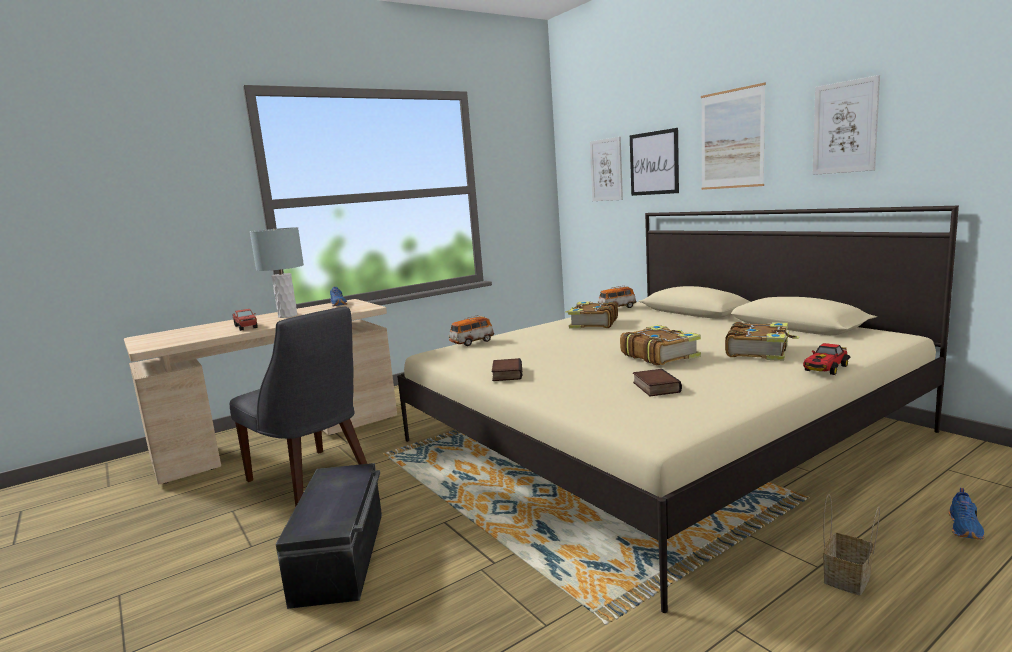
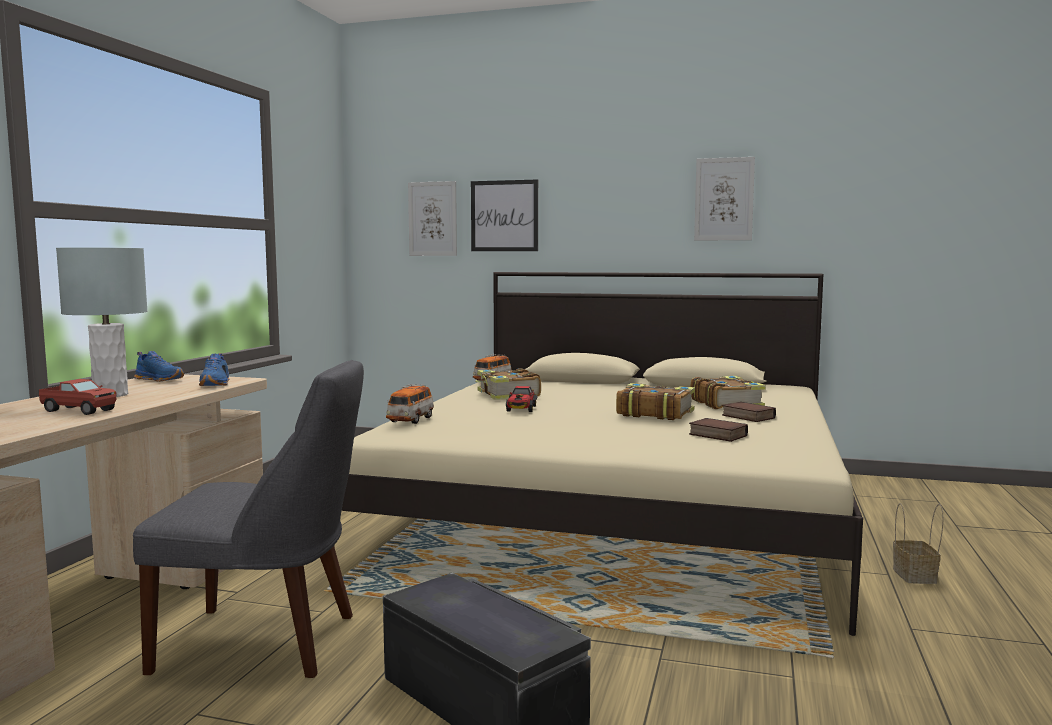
camera: 40 degrees left, 5 degrees down
book [492,358,522,381] -> book moved to [722,402,776,422]
picture [701,83,766,190] -> none
toy car [803,343,850,375] -> toy car moved to [506,386,538,412]
blue shoe [948,488,984,540] -> blue shoe moved to [199,353,229,386]

